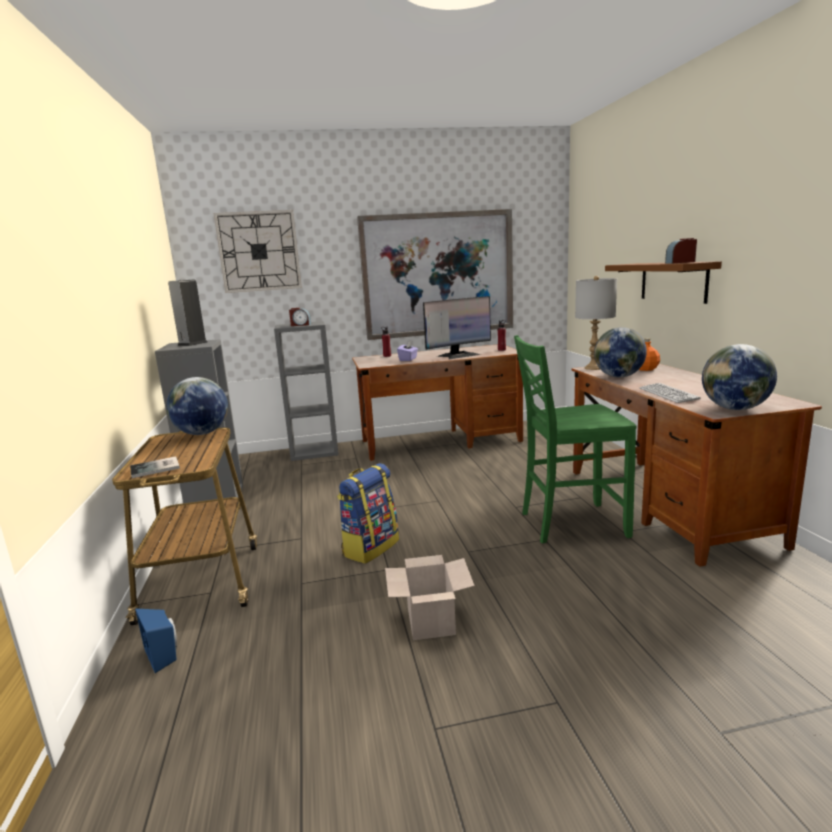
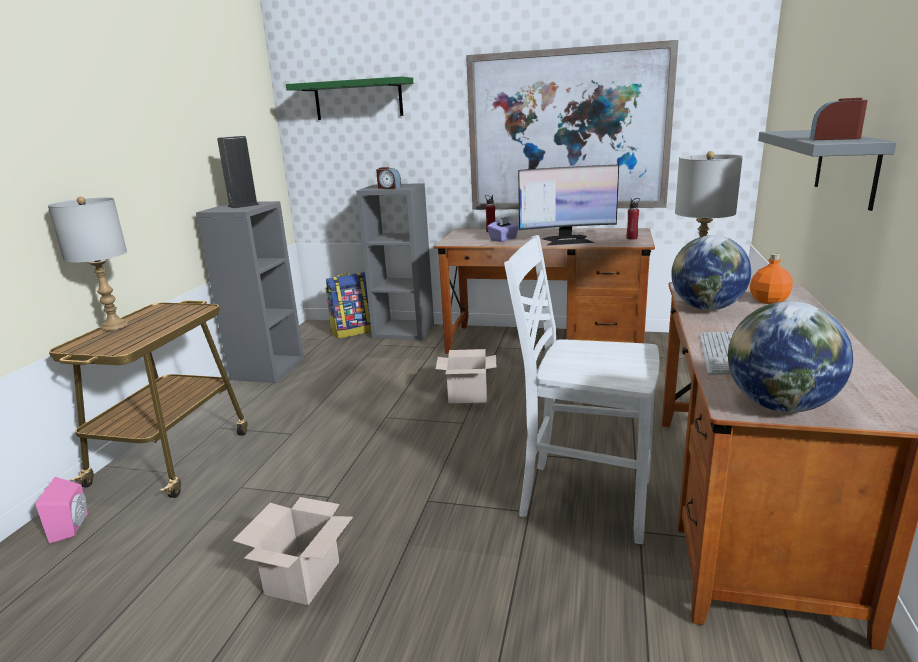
camera: 25 degrees right, 5 degrees up
book [130,456,180,478] -> none
blue speaker [135,608,177,673] -> pink speaker [36,477,88,544]
globe [166,377,228,435] -> none
wall clock [214,210,302,293] -> green shelf [286,77,413,120]
backpack [337,463,399,564] -> backpack moved to [326,272,371,339]
green chair [514,335,636,544] -> white chair [504,235,659,544]
brown shelf [605,261,722,304] -> grey shelf [758,130,897,211]
none -> grey table lamp [48,196,129,330]
none -> cardboard box [436,349,496,403]

